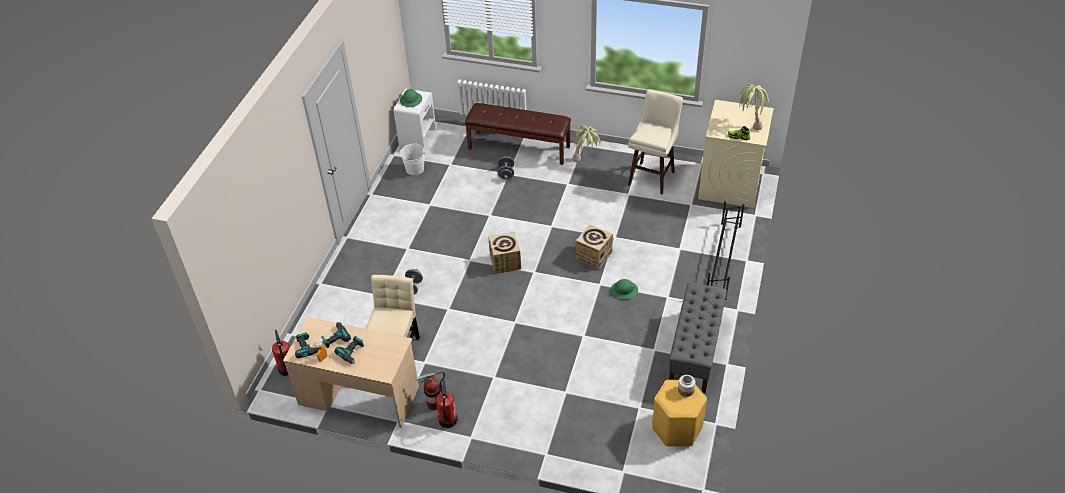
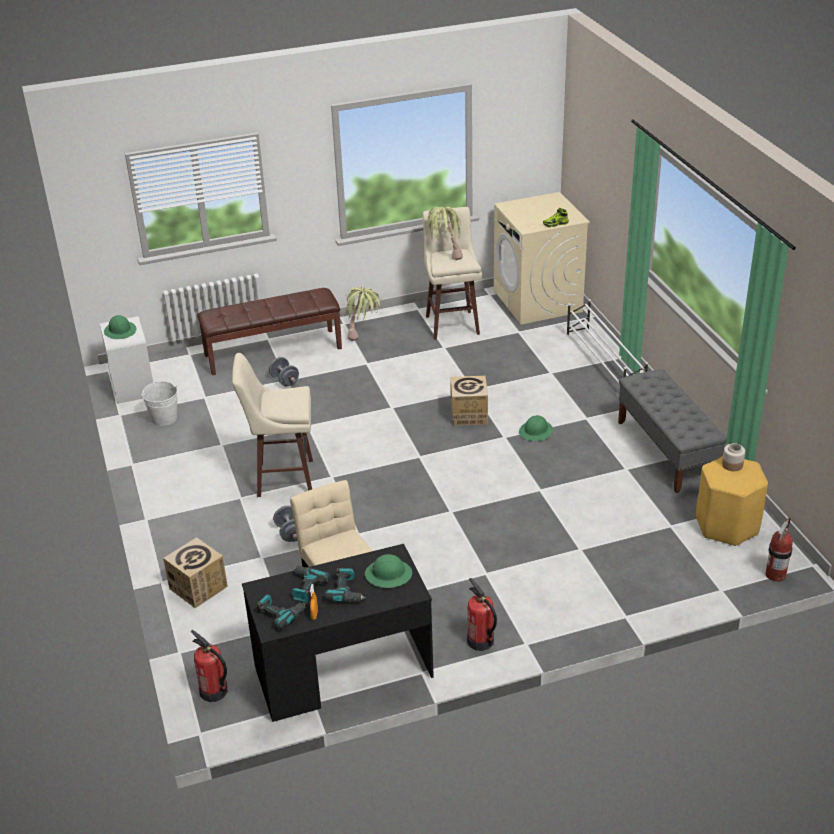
camera: 35 degrees left, 10 degrees down
beige desk [283,317,419,428] -> black desk [242,544,434,722]
fire extinguisher [415,372,445,410] -> fire extinguisher moved to [765,517,793,582]
cardboard box [488,232,521,274] -> cardboard box moved to [163,537,228,608]
black shoe rack [707,201,744,300] -> white shoe rack [567,299,648,383]
potted plant [739,84,769,130] -> potted plant moved to [427,206,463,260]
none -> beige stool [232,353,313,497]
none -> green hard hat [365,554,412,588]

